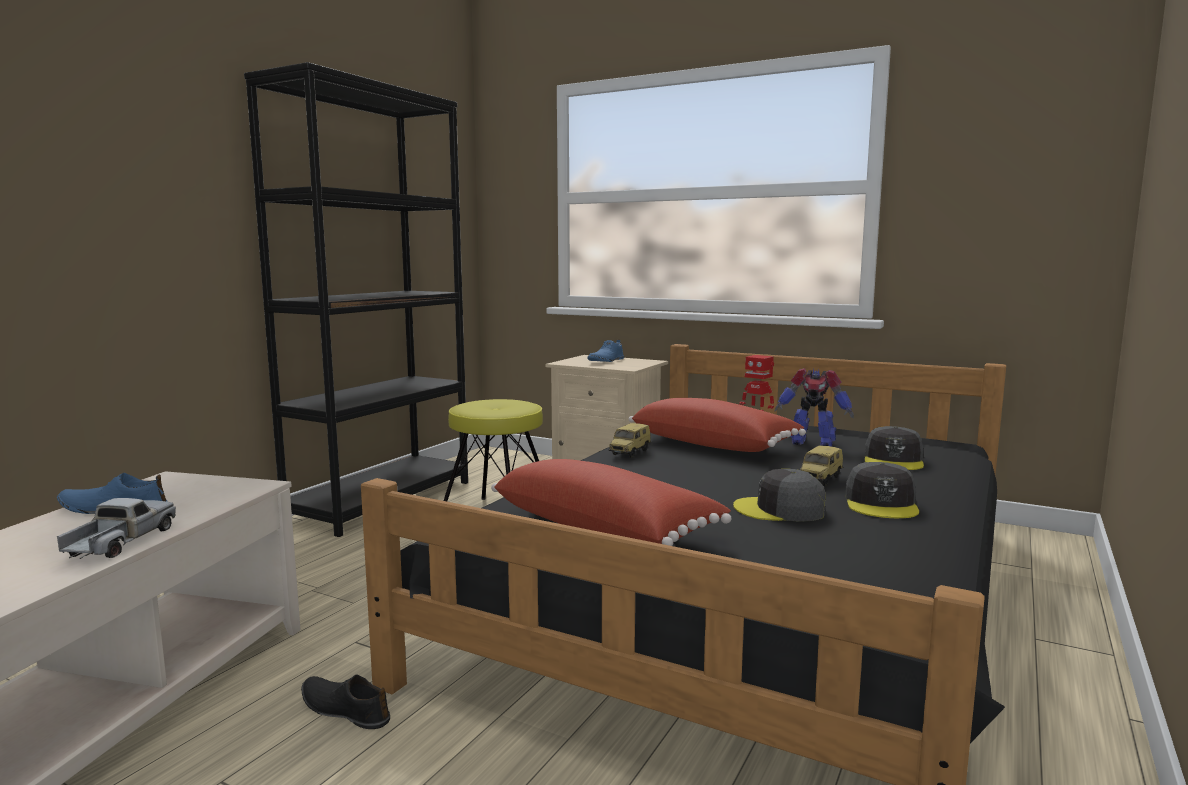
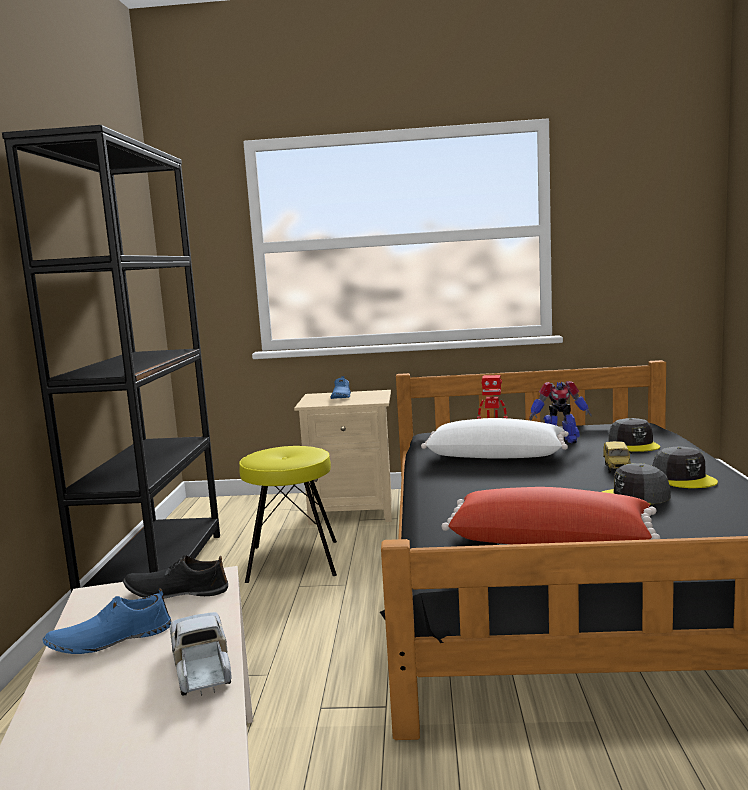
camera: 25 degrees left, 0 degrees up
black shoe [301,674,390,729] -> black shoe moved to [123,555,228,598]
toy car [609,423,651,458] -> none
red pillow [629,398,806,452] -> white pillow [421,418,569,459]

